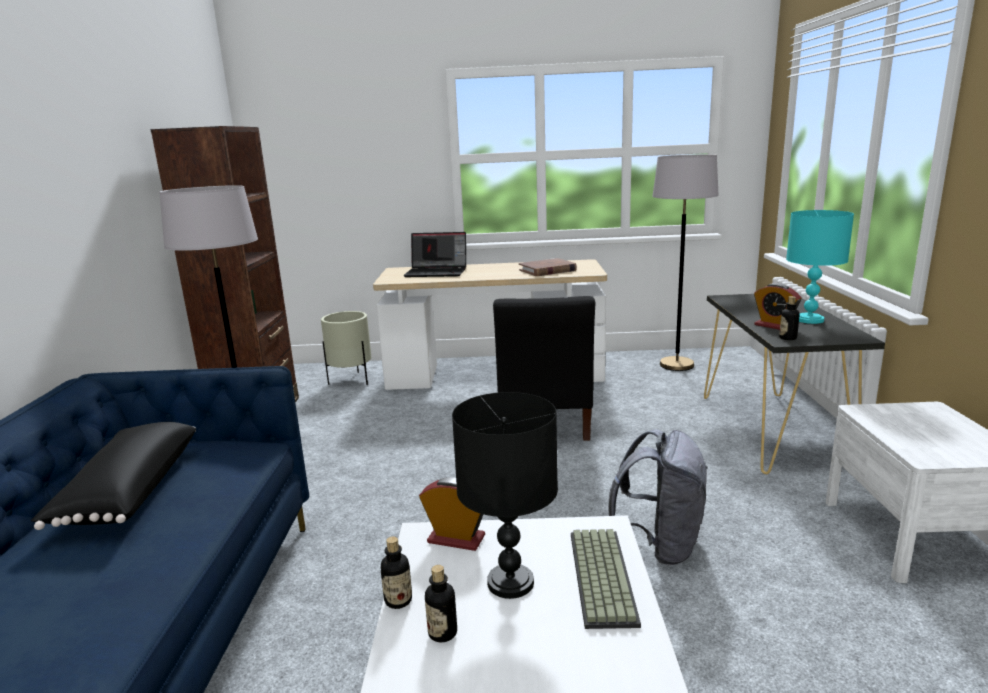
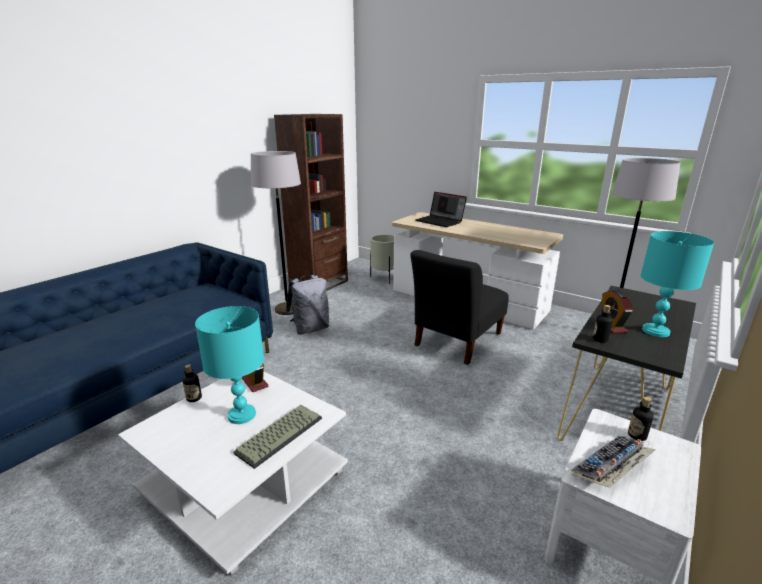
camera: 35 degrees right, 5 degrees up
black pillow [31,422,196,530] -> none
bottle [425,565,457,643] -> bottle moved to [628,397,654,441]
black table lamp [452,392,558,599] -> turquoise table lamp [195,306,264,424]
brown book [519,258,577,276] -> none
grey backpack [608,429,708,565] -> grey backpack moved to [286,275,329,334]
none -> keyboard [570,436,656,487]

